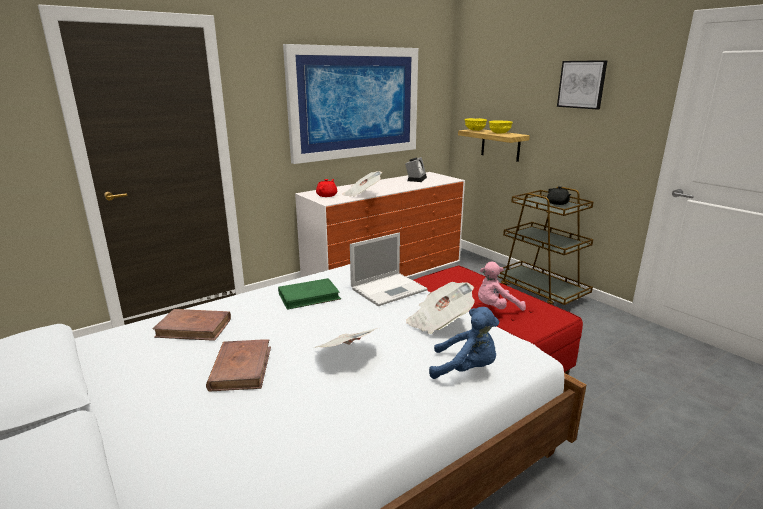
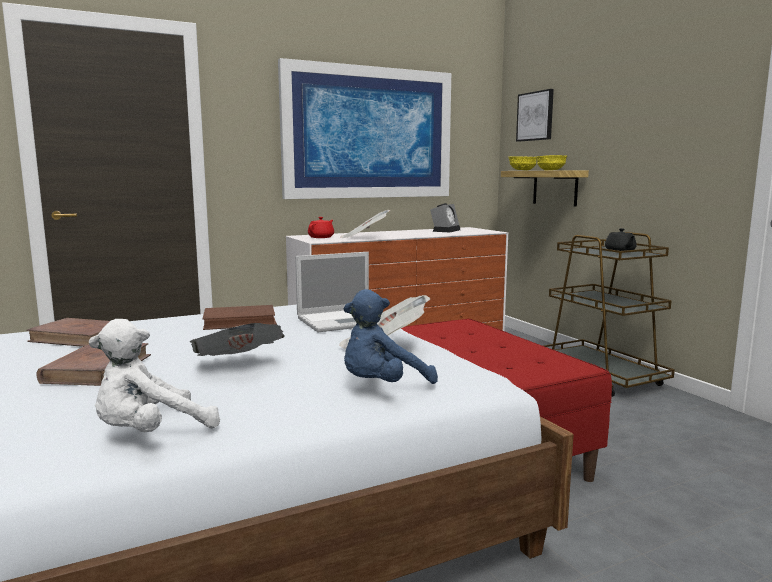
camera: 10 degrees right, 10 degrees down
green book [278,278,341,310] -> brown book [203,305,277,330]
blue plush toy [429,307,499,379] -> blue plush toy turned 120 degrees clockwise [344,289,438,384]
pink plush toy [478,262,526,311] -> none
picture [557,60,608,110] -> picture moved to [516,89,554,142]
none -> white plush toy [89,319,220,432]

